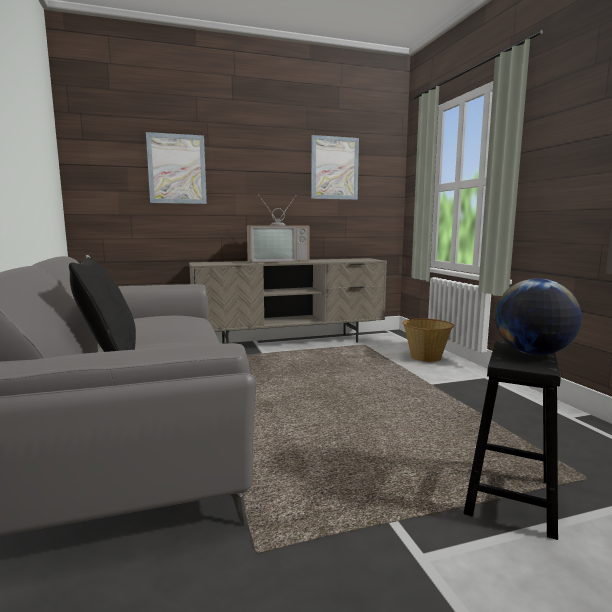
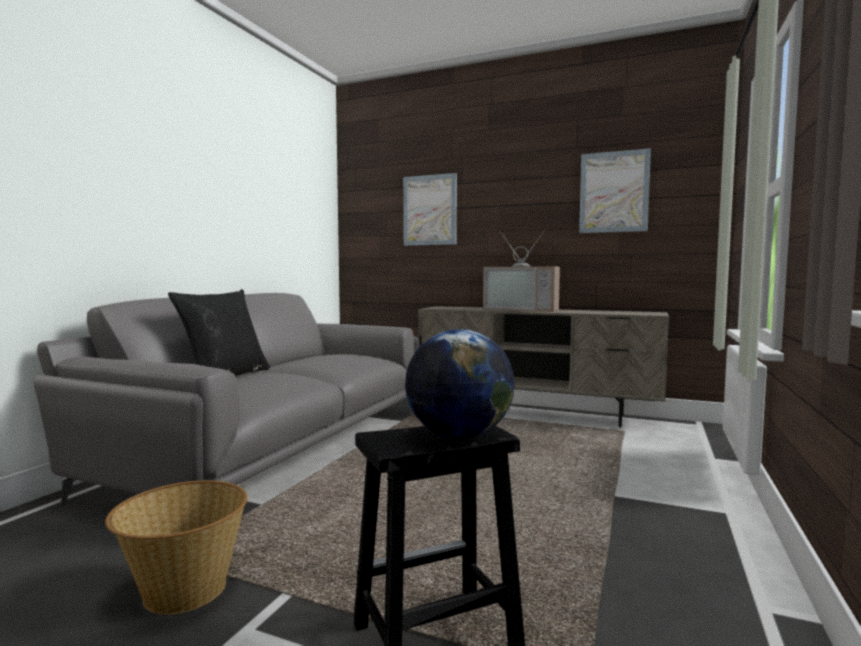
camera: 40 degrees right, 5 degrees down
basket [403,319,454,362] -> basket moved to [105,480,248,615]

